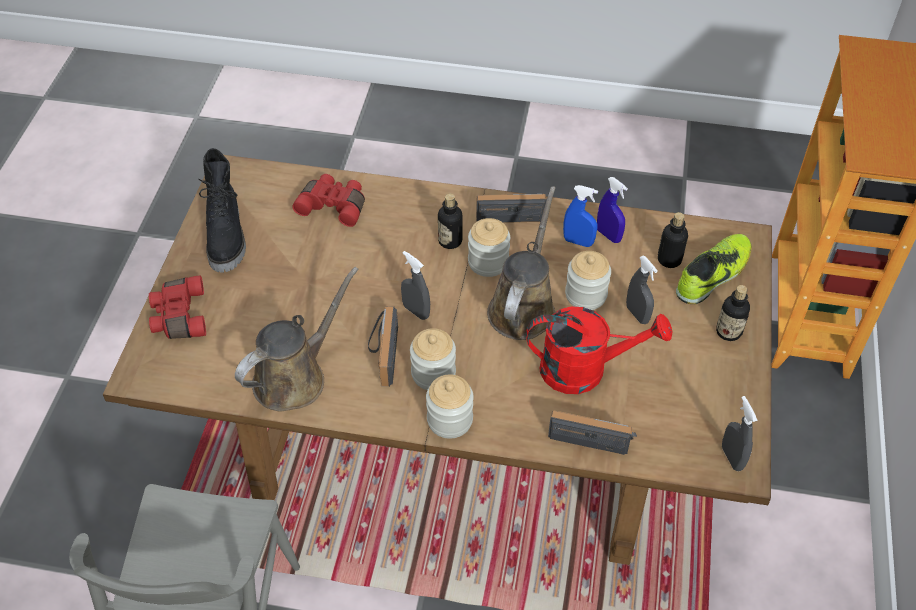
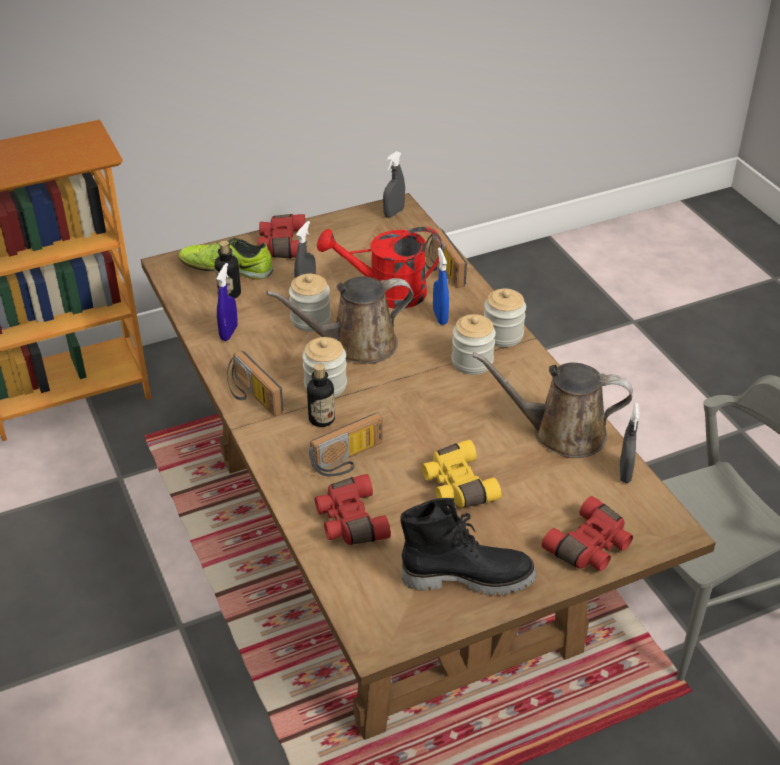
camera: 125 degrees left, 10 degrees down
black boot [199,148,246,273] -> black boot turned 45 degrees clockwise [400,498,537,596]
radio [368,306,398,387] -> radio moved to [309,412,383,476]
grey spray bottle [401,251,430,320] -> grey spray bottle moved to [620,402,640,483]
red watering can [527,306,672,394] -> red watering can turned 60 degrees counterclockwise [317,227,442,309]
blue spray bottle [563,185,598,247] -> blue spray bottle moved to [433,247,449,325]
bottle [716,285,750,341] -> red binoculars [258,214,305,258]
none -> yellow binoculars [422,440,501,508]

